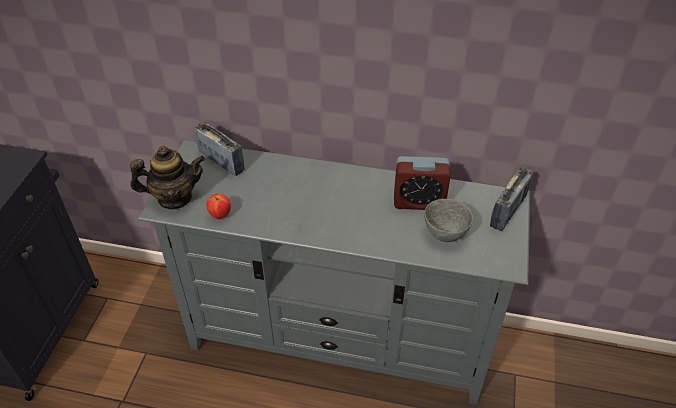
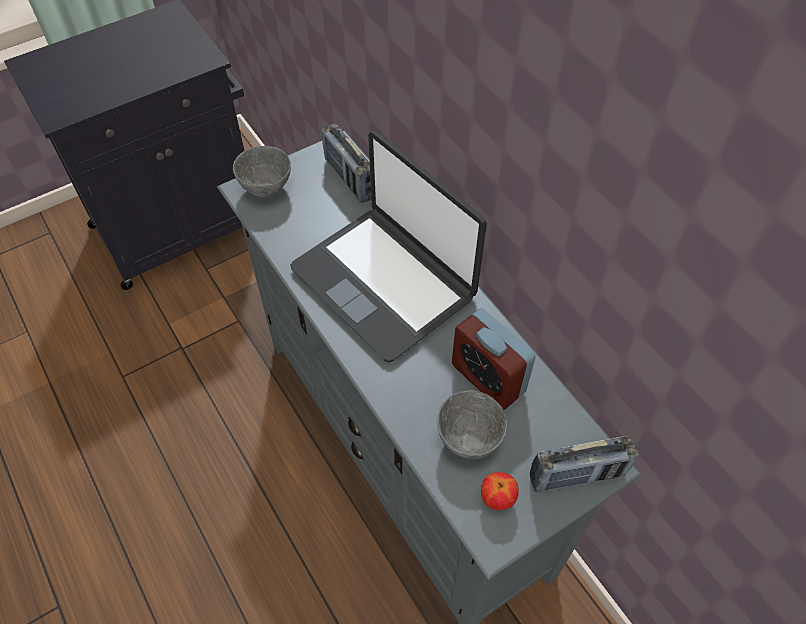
camera: 45 degrees right, 10 degrees up
teapot [130,146,205,210] -> grey bowl [233,146,291,198]
radio [194,122,245,176] -> radio turned 150 degrees clockwise [322,123,371,203]
apple [206,194,231,219] -> apple moved to [481,472,519,510]
none -> laptop [290,131,487,362]

